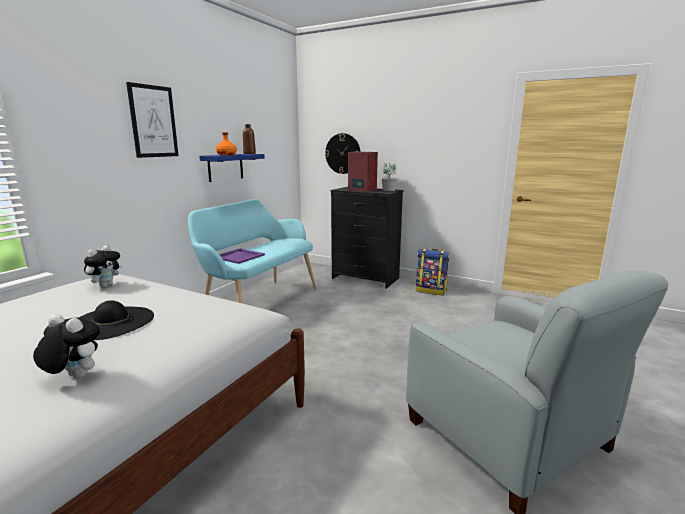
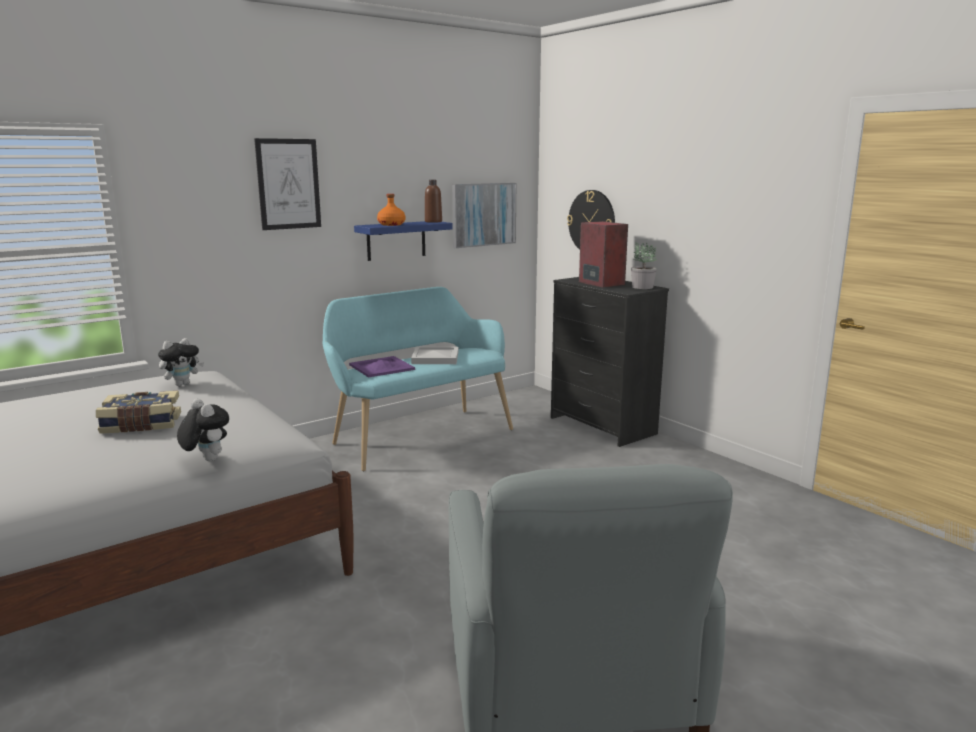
camera: 25 degrees right, 0 degrees up
plush toy [33,314,100,379] -> plush toy moved to [177,399,229,461]
black hat [79,300,154,340] -> book [96,391,181,434]
backpack [415,249,449,295] -> none
none -> white tray [411,347,458,364]
none -> picture [452,183,516,248]

